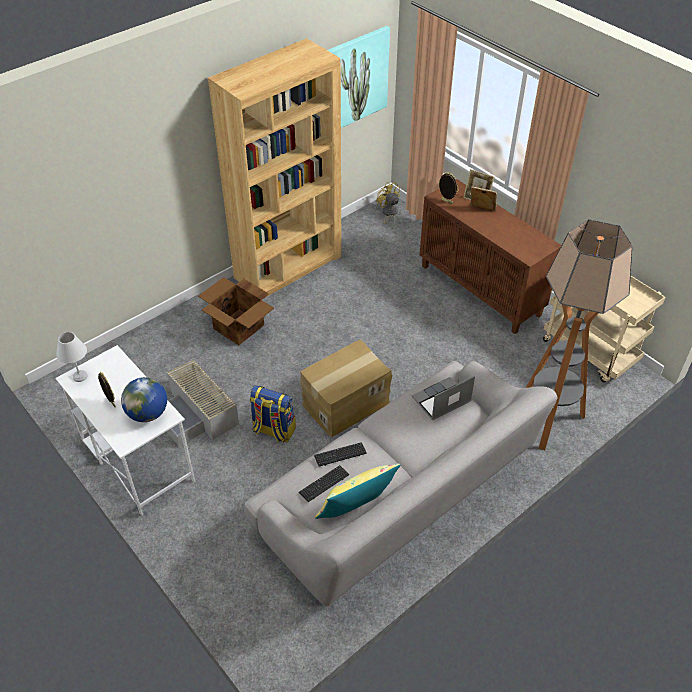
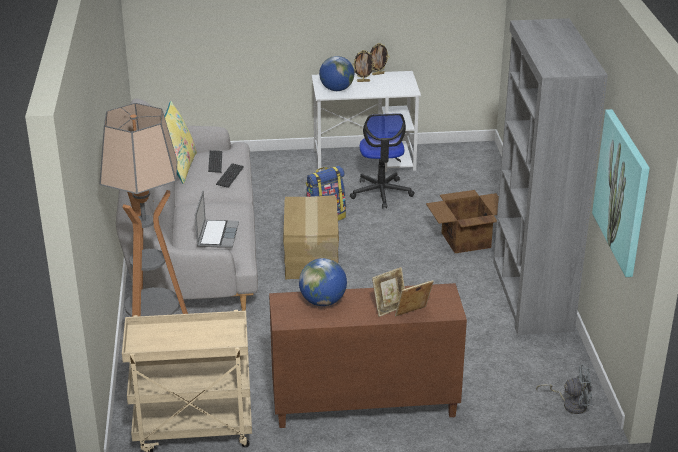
camera: 125 degrees right, 15 degrees down
white table lamp [56,332,88,382] -> none
grey storage box [166,360,239,447] -> office chair [350,113,414,208]
brown bookcase [208,38,342,297] -> grey bookcase [493,18,608,335]
yellow fan [376,182,400,228] -> grey fan [536,364,592,414]
picture frame [439,172,459,204] -> picture frame moved to [370,43,389,75]
none -> globe [299,258,347,306]

